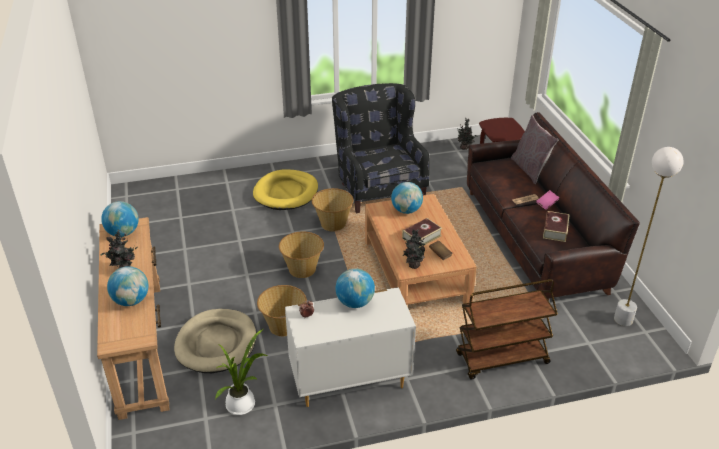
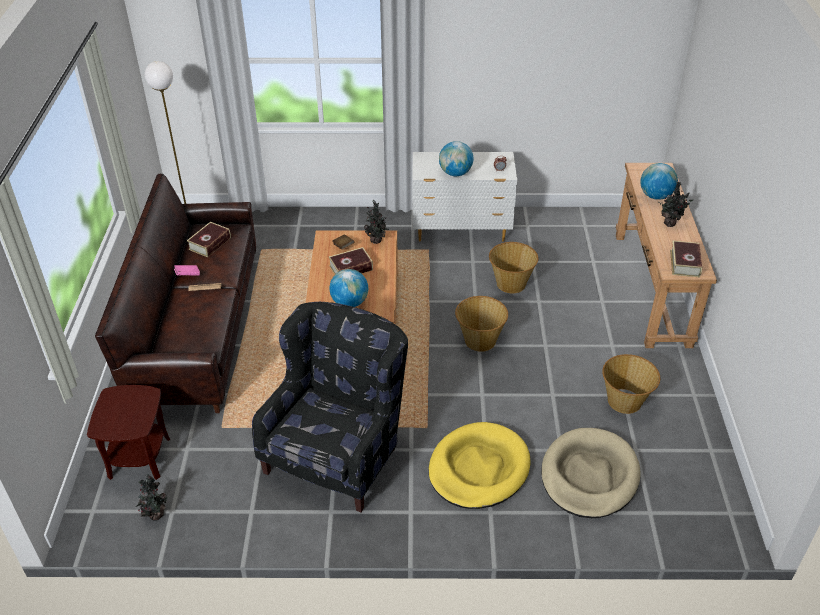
camera: 165 degrees left, 5 degrees up
globe [101,201,139,237] -> book [670,241,702,277]
beige dog bed [174,309,256,373] -> beige dog bed moved to [541,428,641,518]
potted plant [215,329,268,415] -> none
basket [312,188,353,232] -> basket moved to [602,354,660,414]
black armchair [332,83,430,213] -> black armchair turned 150 degrees counterclockwise [252,302,408,512]
brown cart [456,279,558,379] -> none
grey pillow [511,115,559,184] -> none

